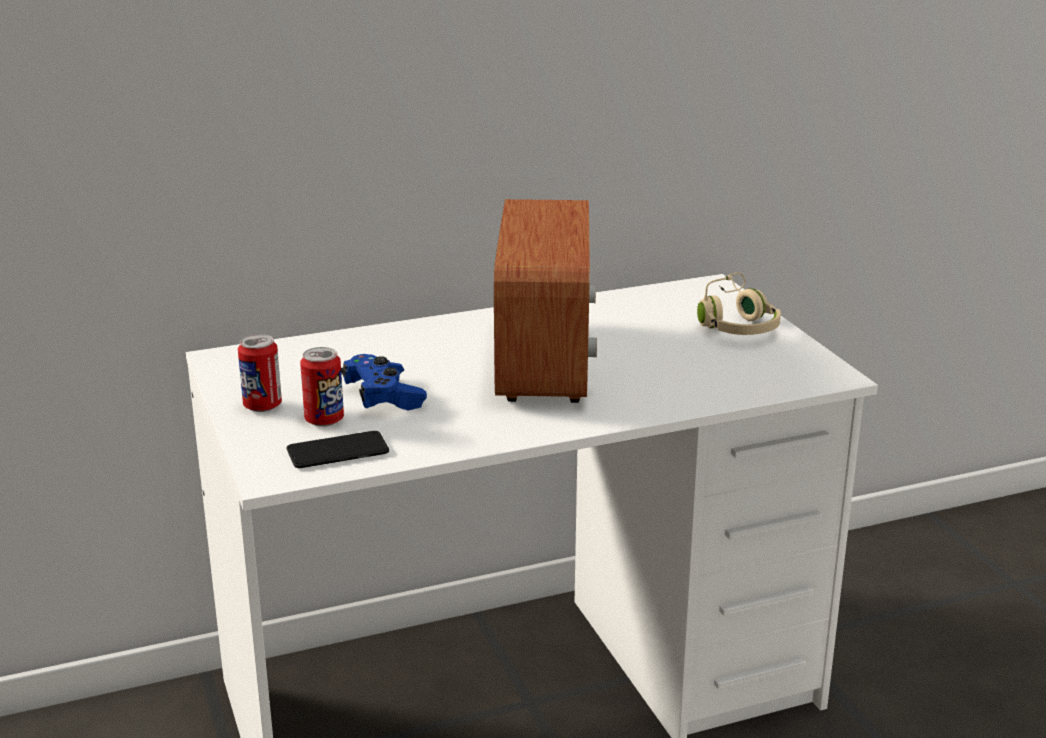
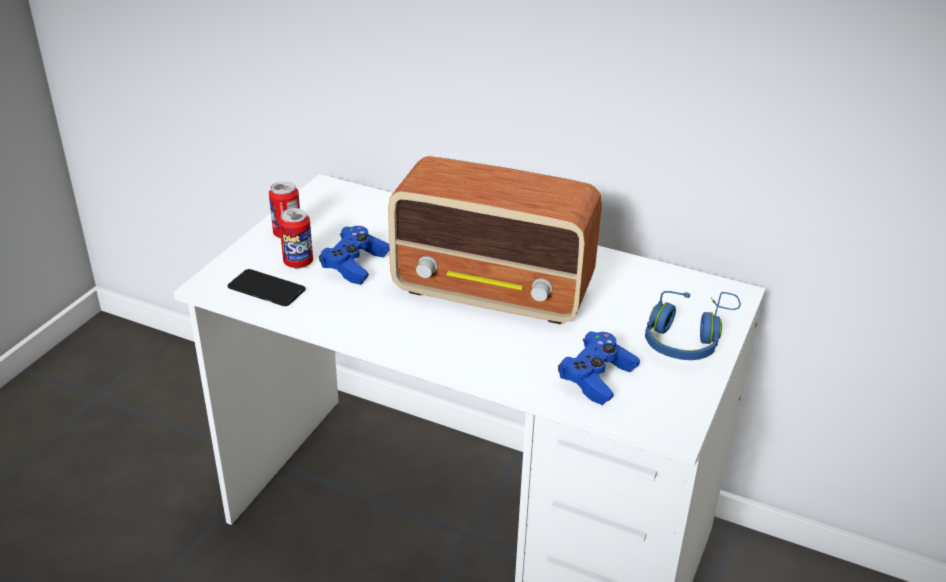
camera: 45 degrees right, 10 degrees up
radio [494,199,597,403] -> radio turned 60 degrees clockwise [388,156,602,324]
beige headphones [697,272,781,335] -> blue headphones [645,291,741,360]
none -> blue game controller [558,331,640,405]

